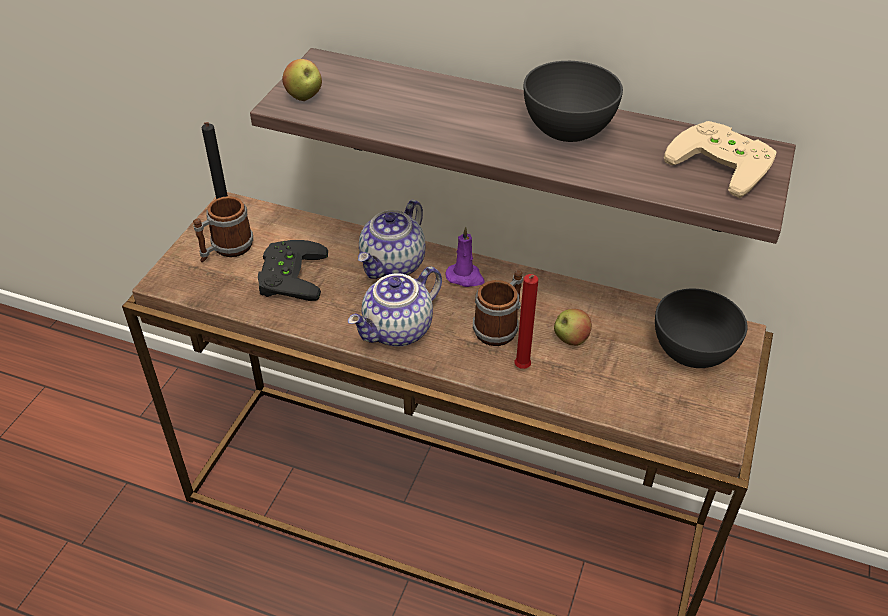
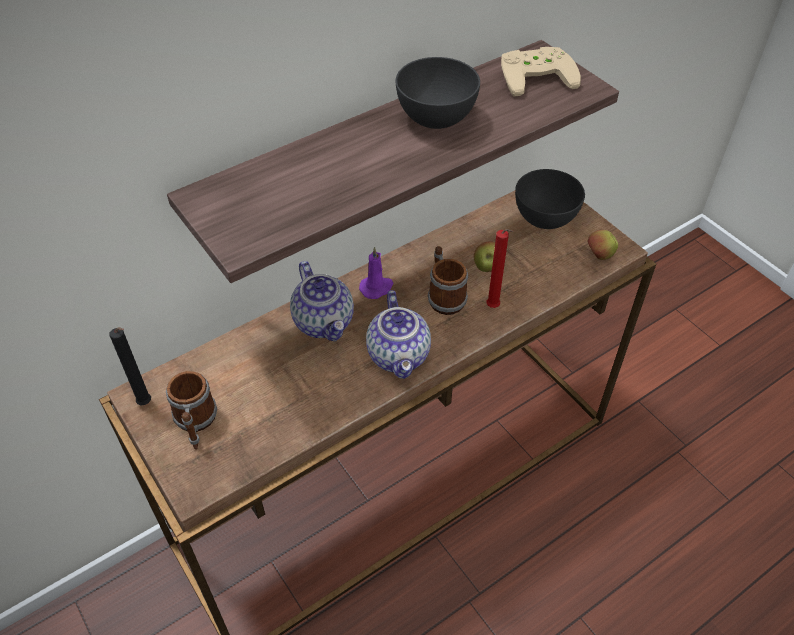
camera: 55 degrees left, 5 degrees up
black game controller [258,240,328,301] -> none
apple [282,59,322,101] -> apple moved to [587,230,618,260]

